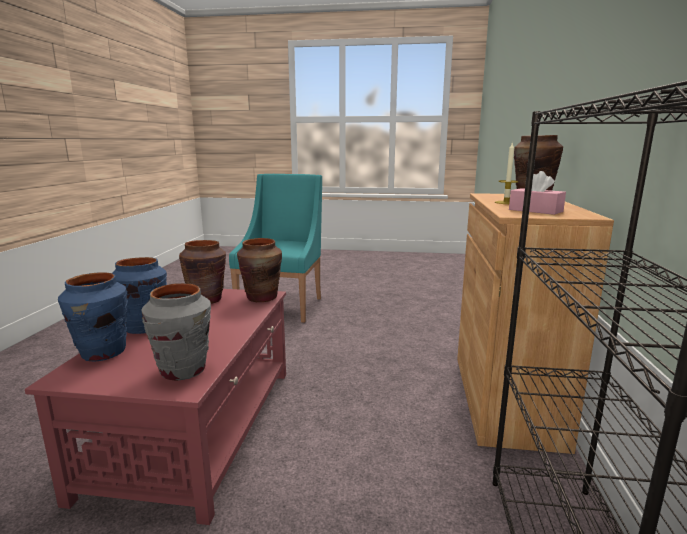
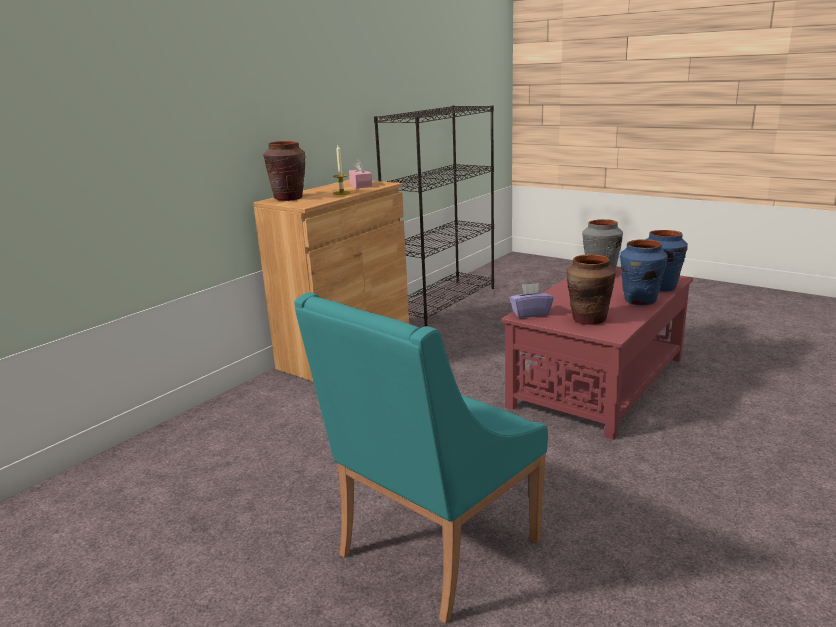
camera: 150 degrees left, 5 degrees up
brown vase [237,238,282,302] -> purple tissue box [509,283,554,318]

